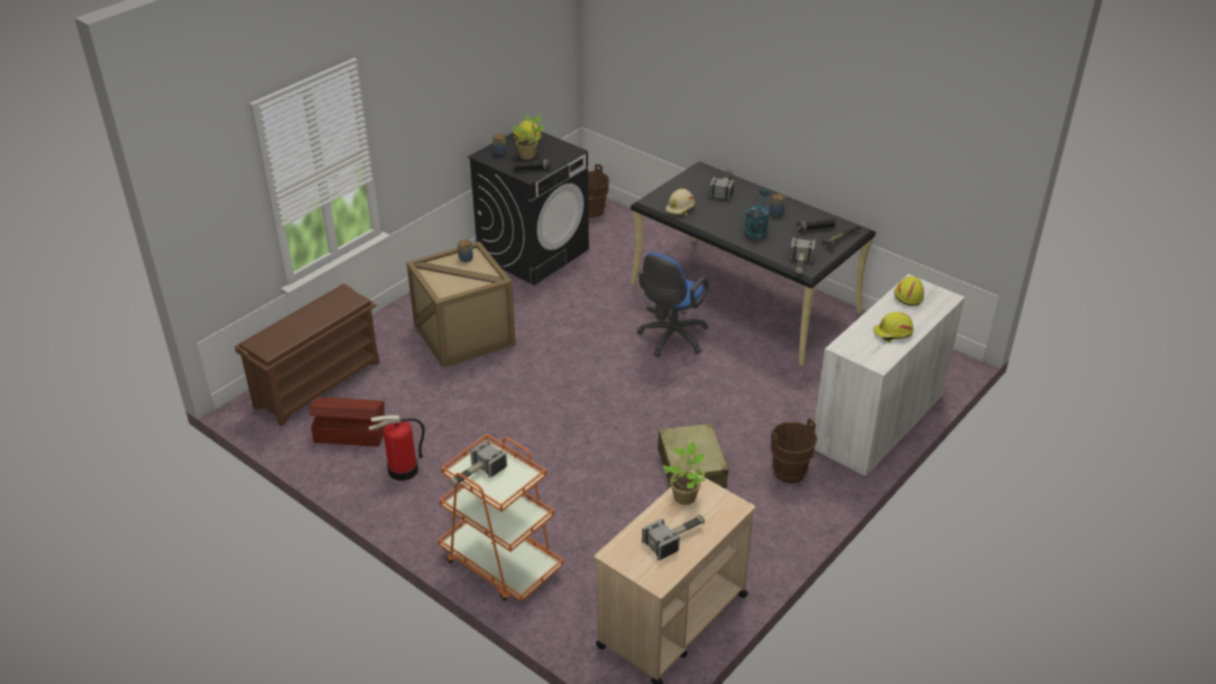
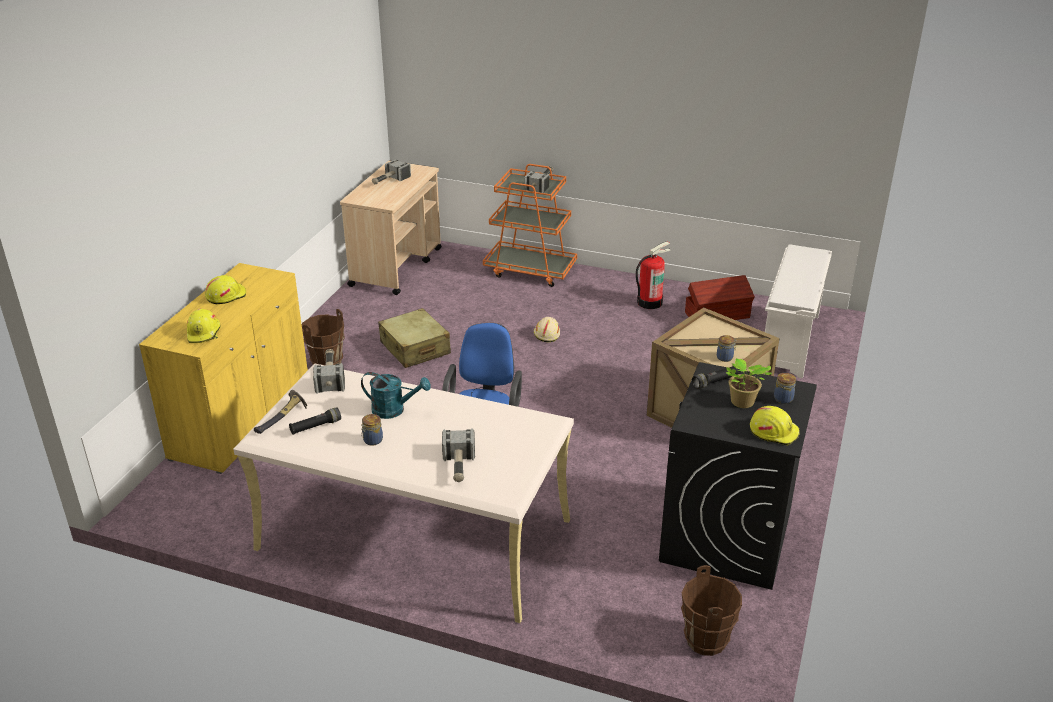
camera: 160 degrees right, 5 degrees down
brown shoe rack [235,284,379,427] -> white shoe rack [765,244,832,378]
black desk [630,162,876,366] -> beige desk [233,364,574,623]
potted plant [663,442,705,505] -> none
beige hard hat [665,188,695,215] -> beige hard hat moved to [534,317,560,342]
turquoise watering can [744,189,769,239] -> turquoise watering can turned 75 degrees counterclockwise [361,372,431,419]
white cabinet [815,274,965,478] -> yellow cabinet [139,263,308,474]

